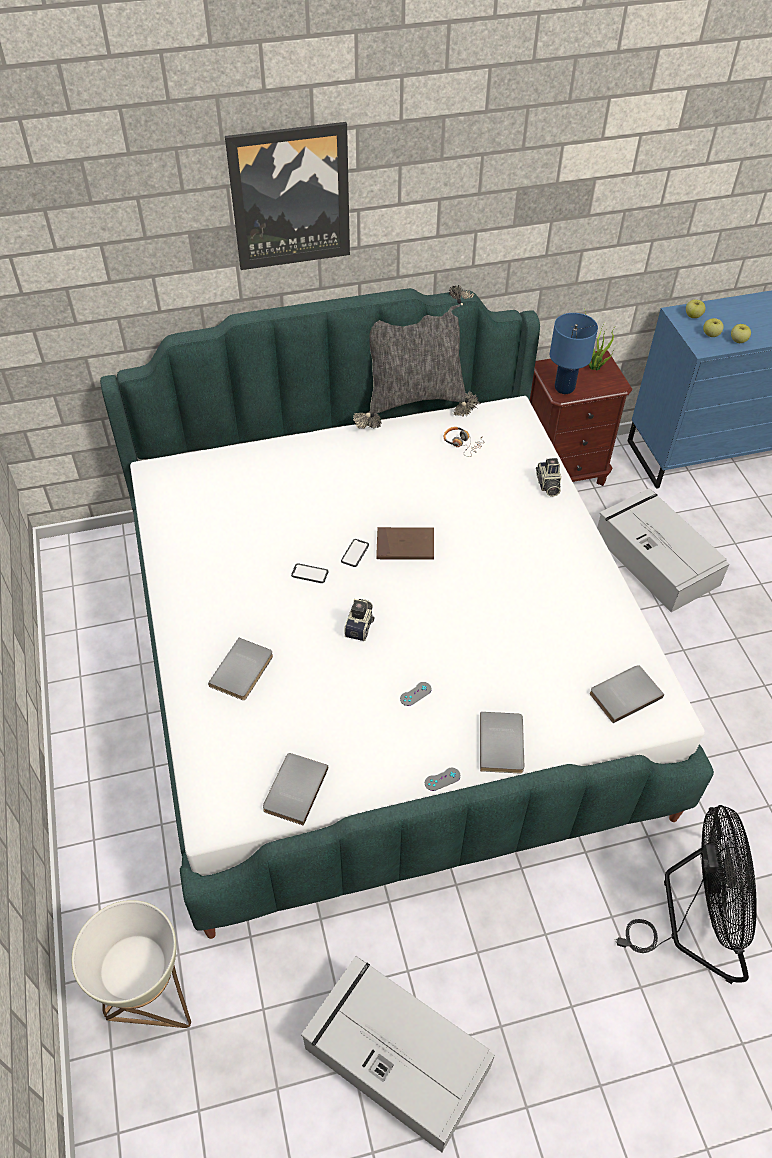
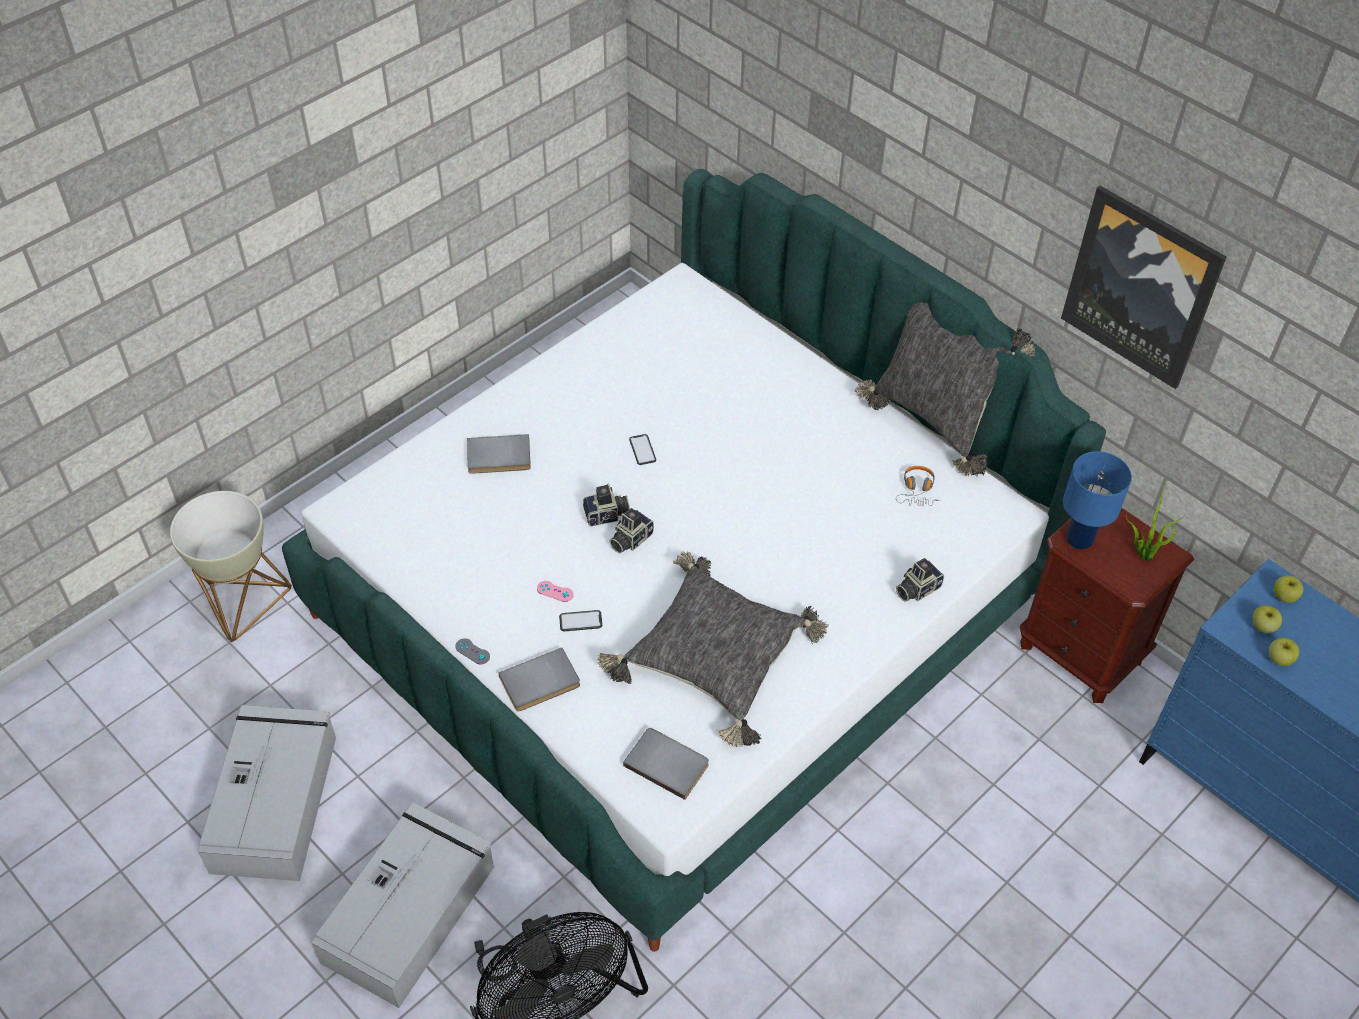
camera: 60 degrees right, 0 degrees up
picture [225,122,350,270] -> picture moved to [1061,186,1226,389]
grey book [263,753,328,826] -> none
phone [341,539,369,567] -> phone moved to [559,610,602,631]
brown book [376,527,434,560] -> none
grey game controller [400,682,432,706] -> pink game controller [537,581,574,602]
grey storage box [597,488,729,612] -> grey storage box moved to [312,802,494,1008]
none -> pillow [598,551,829,747]
none -> camera [609,508,654,553]

